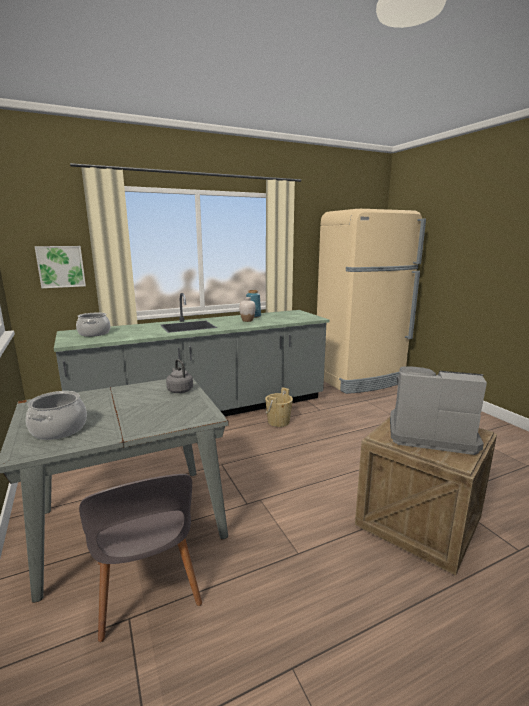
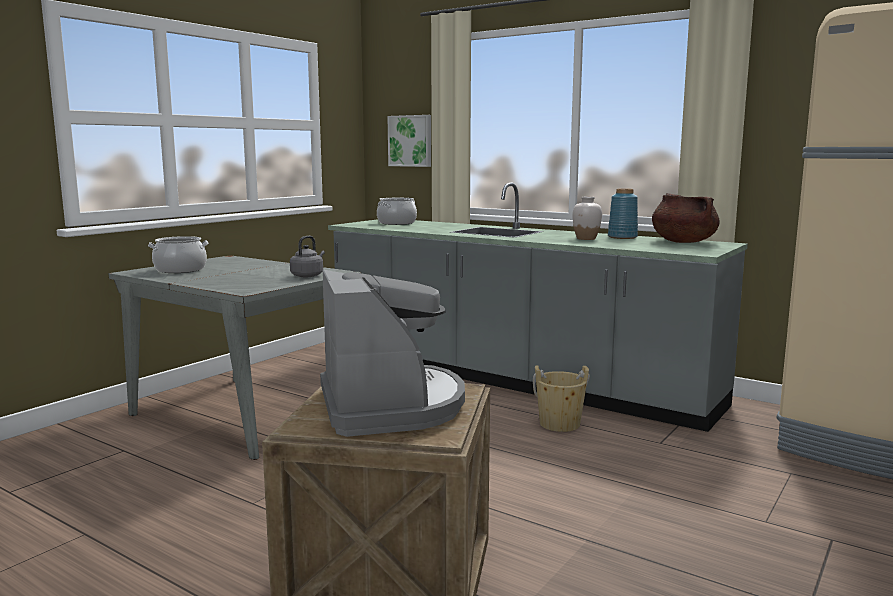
camera: 60 degrees right, 5 degrees down
grey chair [79,474,202,642] -> none
none -> brown cooking pot [652,193,720,243]

